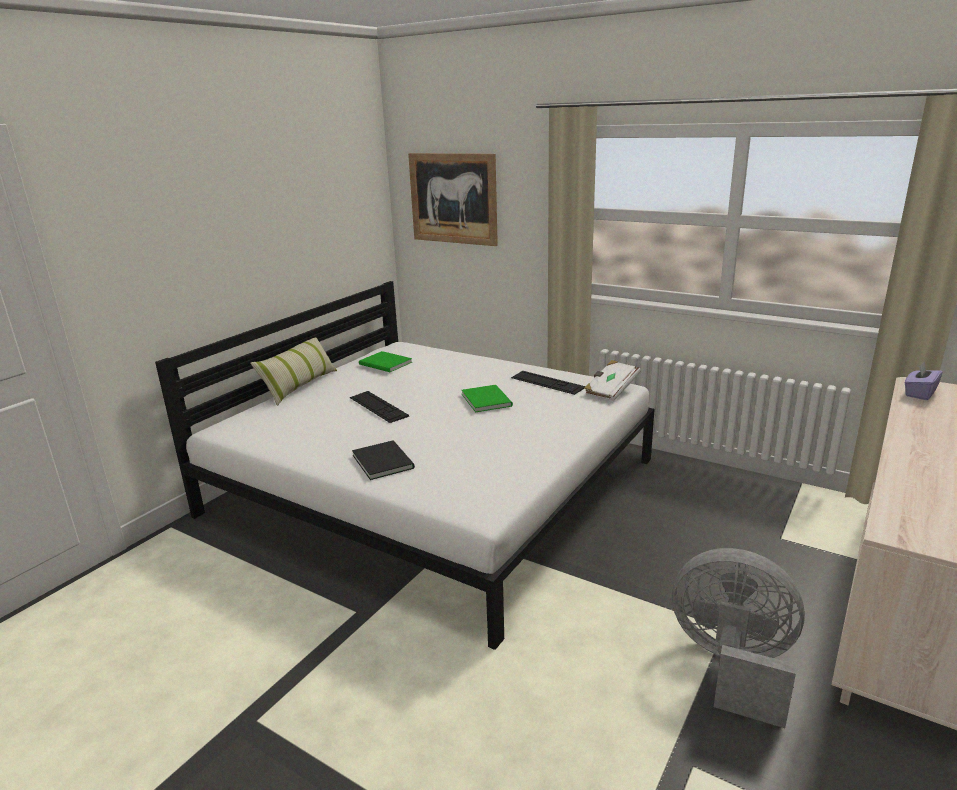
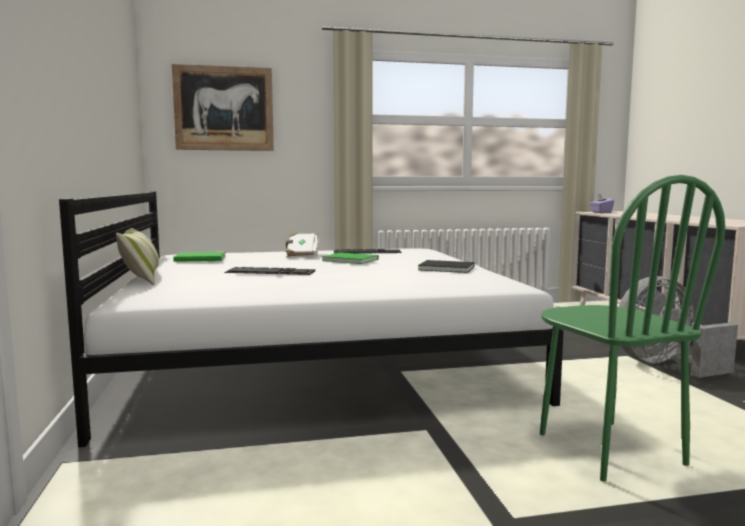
camera: 45 degrees left, 15 degrees down
black book [352,440,415,480] -> black book moved to [418,260,475,273]
white book [584,360,641,401] -> white book moved to [286,233,320,258]
none -> green chair [540,175,726,481]

